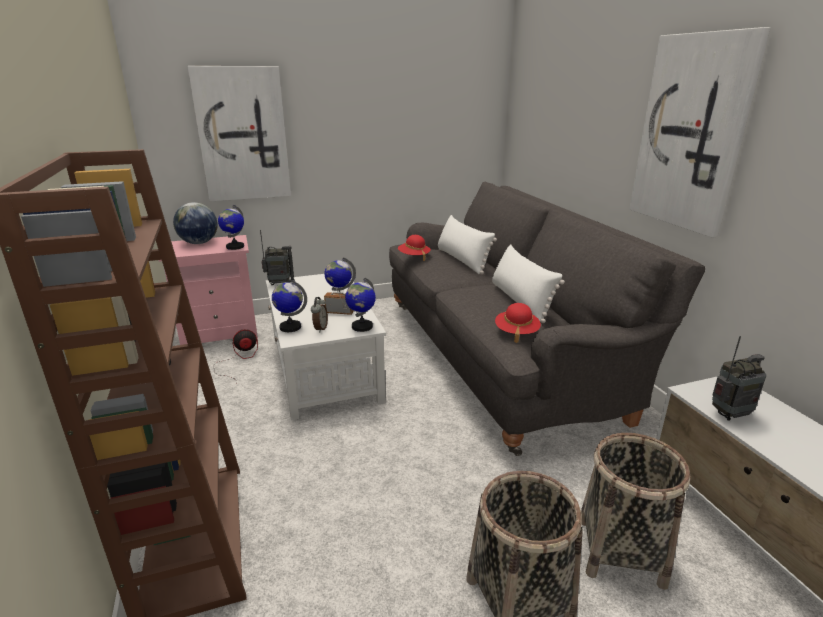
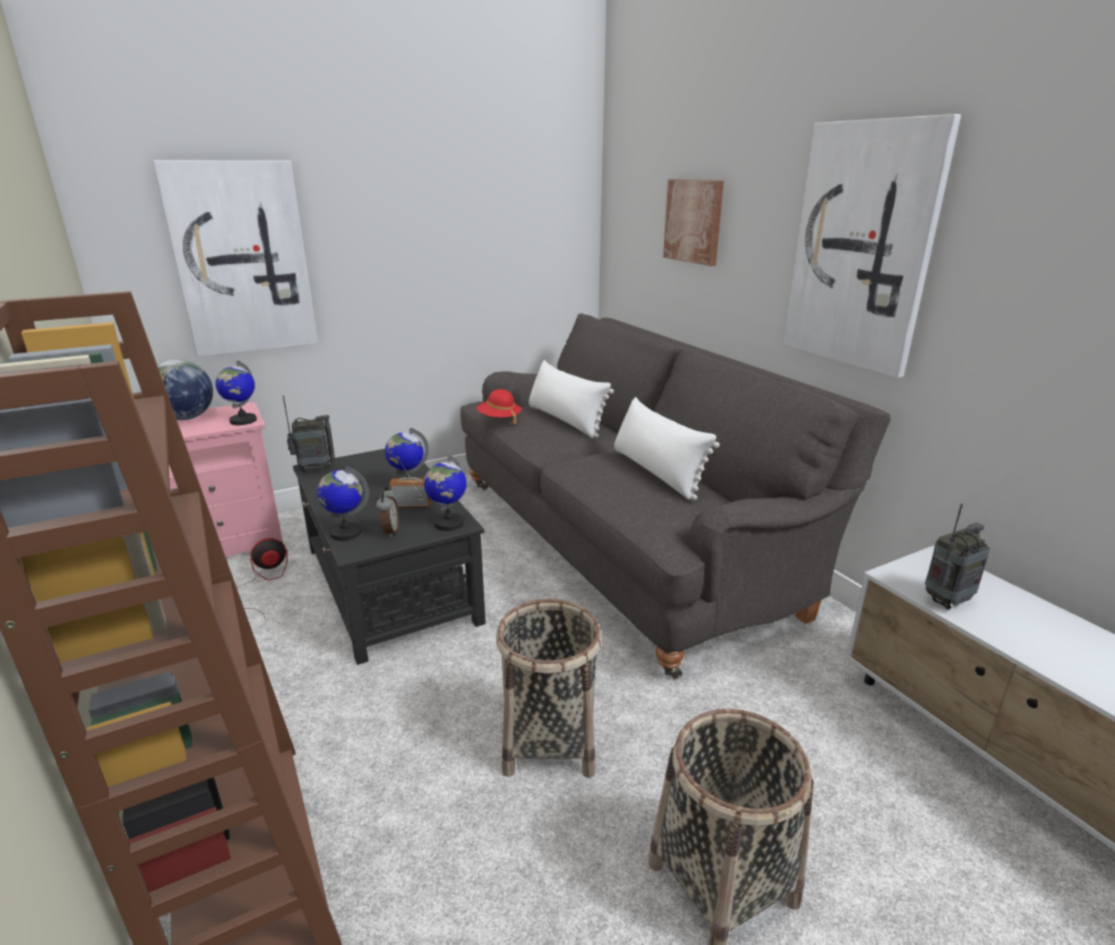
camera: 10 degrees left, 0 degrees up
white coffee table [266,274,386,421] -> black coffee table [293,449,486,665]
red hat [495,303,541,343] -> none
basket [581,433,691,590] -> basket moved to [496,599,602,778]
none -> picture [663,179,724,266]

